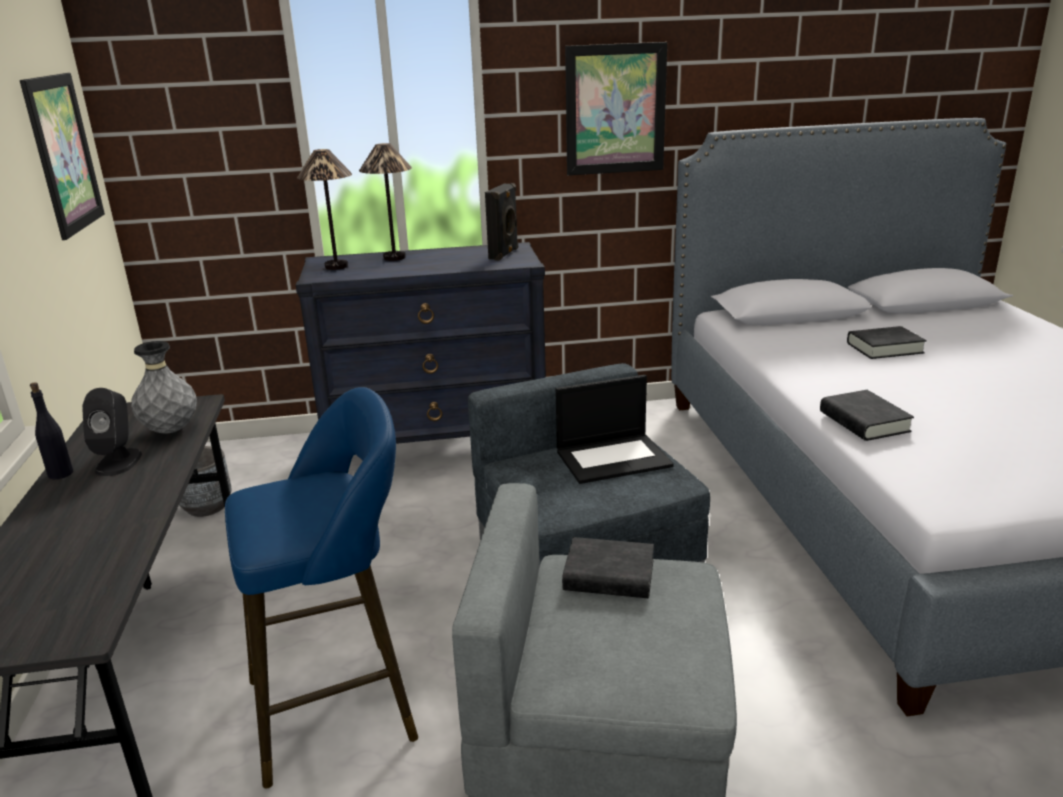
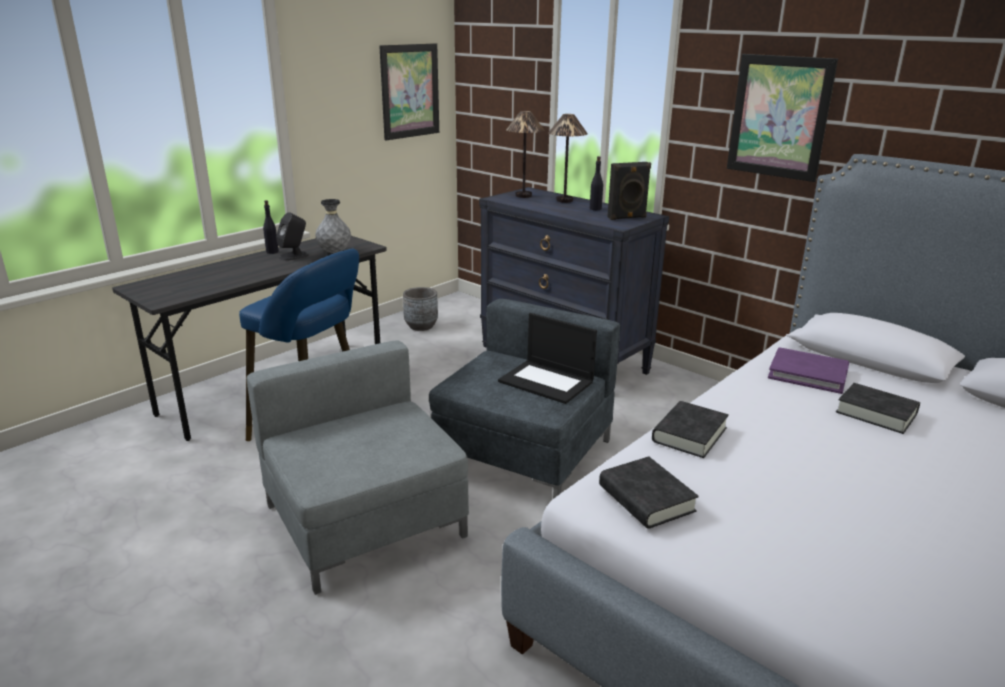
camera: 50 degrees right, 0 degrees up
black book [562,537,654,598] -> black book moved to [599,456,699,529]
none -> black bottle [590,156,603,210]
none -> purple book [768,347,849,394]

